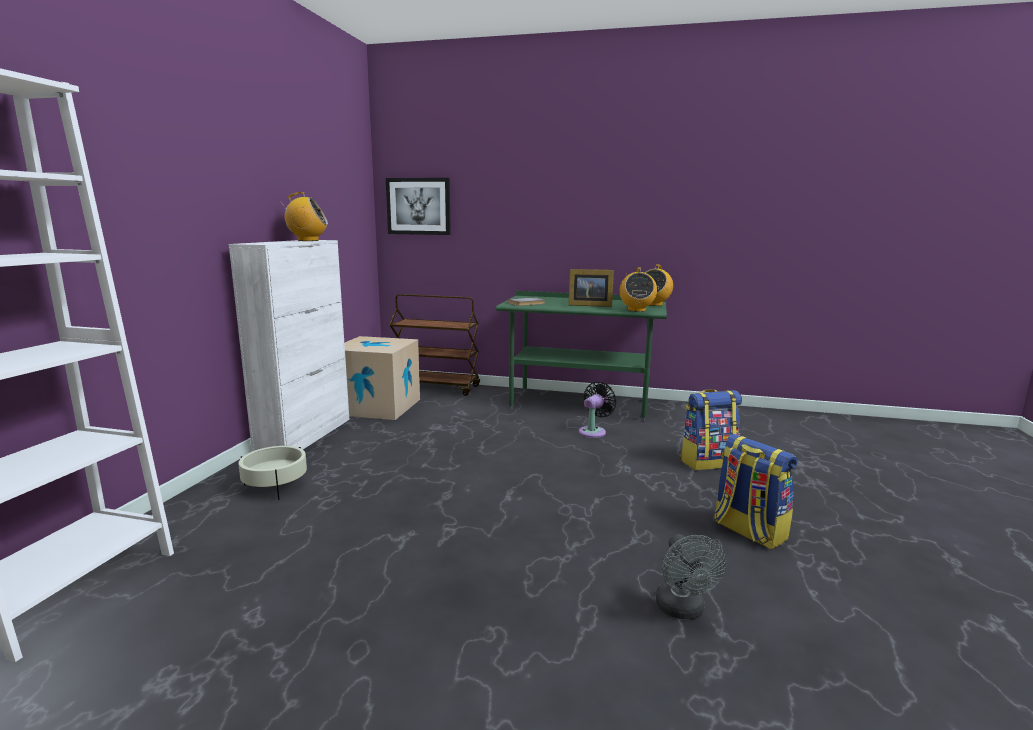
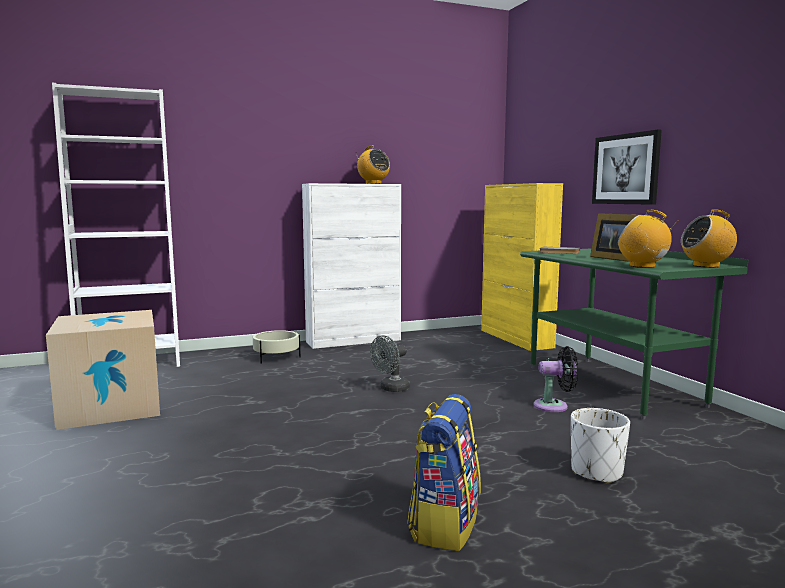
camera: 55 degrees right, 5 degrees down
cardboard box [344,336,420,420] -> cardboard box moved to [46,310,160,430]
picture [386,178,451,235] -> picture moved to [592,129,662,205]
brown cart [390,294,480,396] -> yellow cabinet [481,183,563,351]
radio [619,267,657,312] -> radio turned 75 degrees clockwise [618,210,678,268]
grey fan [655,534,726,619] -> grey fan moved to [370,335,410,392]
backpack [680,389,742,470] -> white planter [571,408,630,484]

